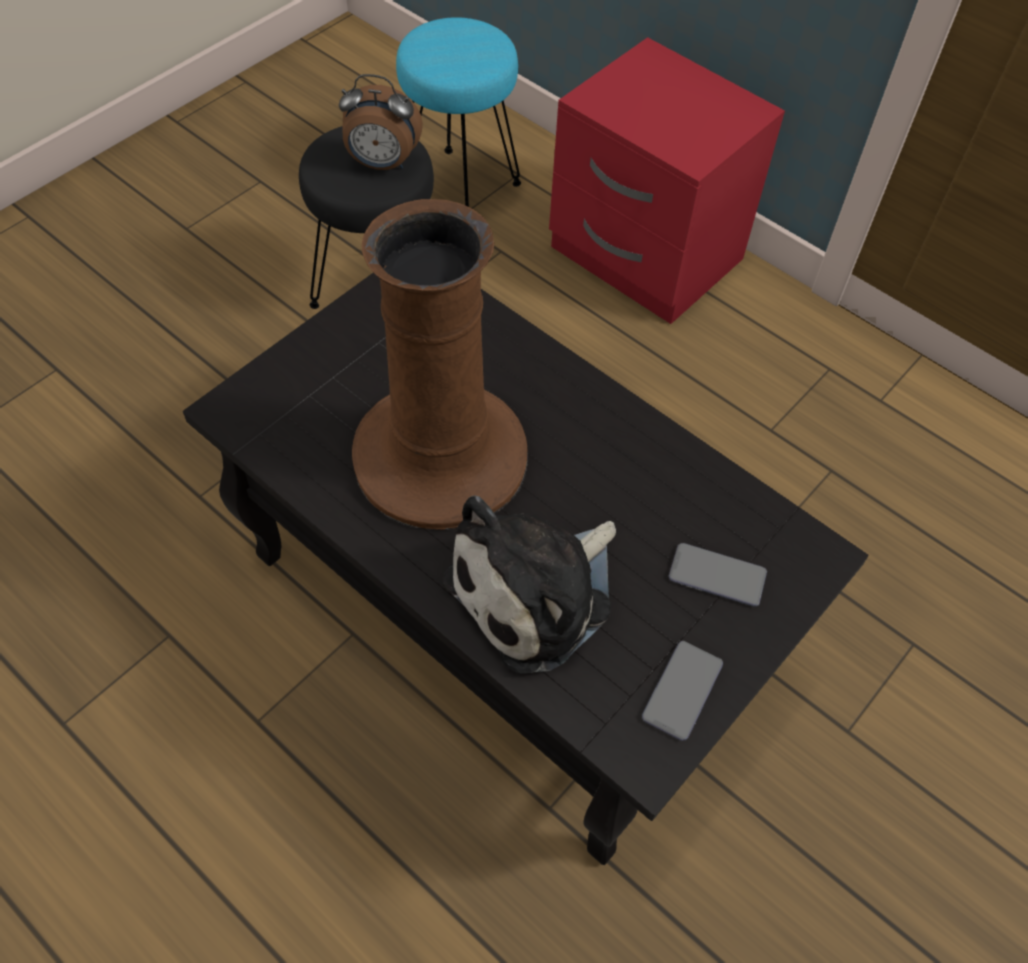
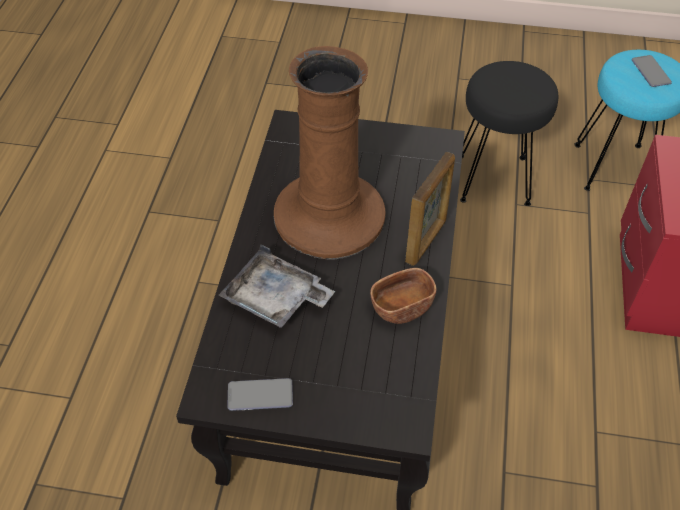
camera: 60 degrees right, 5 degrees down
alarm clock [339,74,423,170] -> none
plush toy [442,496,616,674] -> grey tray [219,245,335,328]
phone [669,543,767,607] -> phone moved to [632,55,672,87]
none -> brown bowl [370,268,436,324]
none -> picture frame [405,152,455,266]

